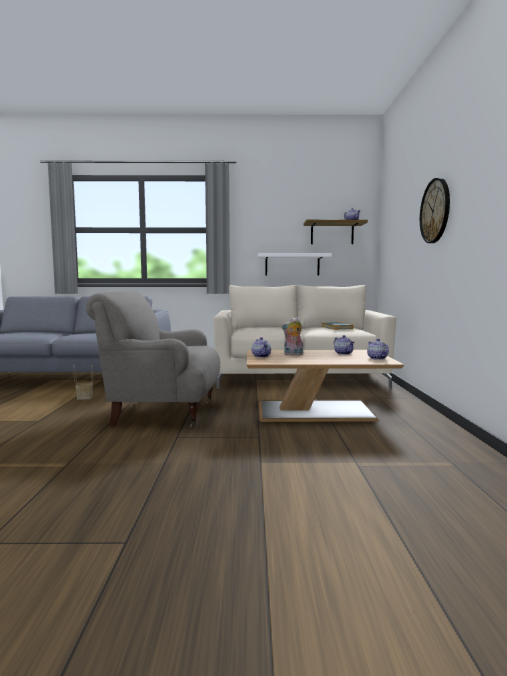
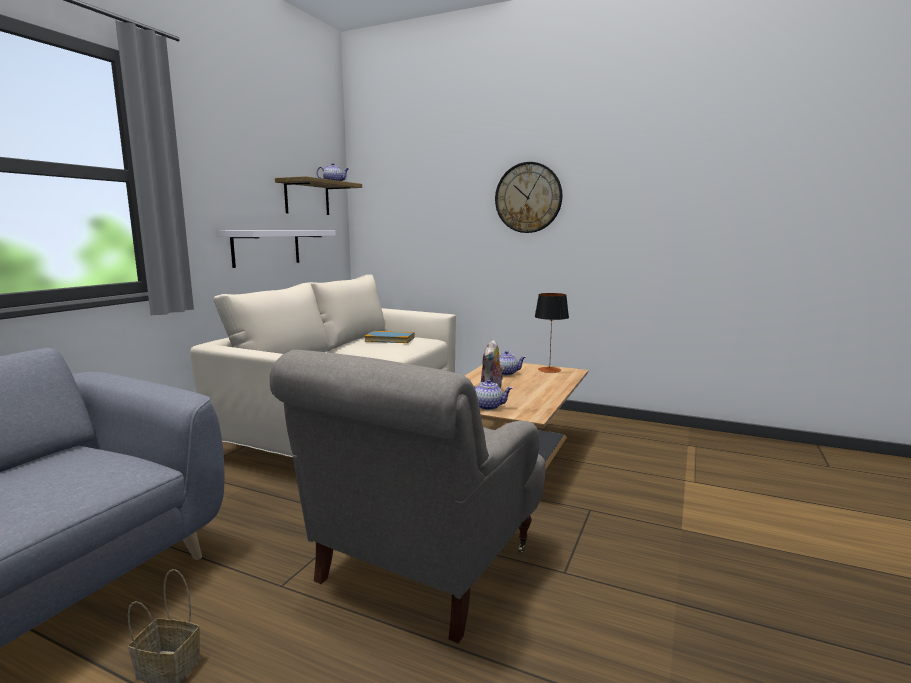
camera: 65 degrees left, 5 degrees up
teapot [367,339,389,360] -> table lamp [534,293,569,373]

